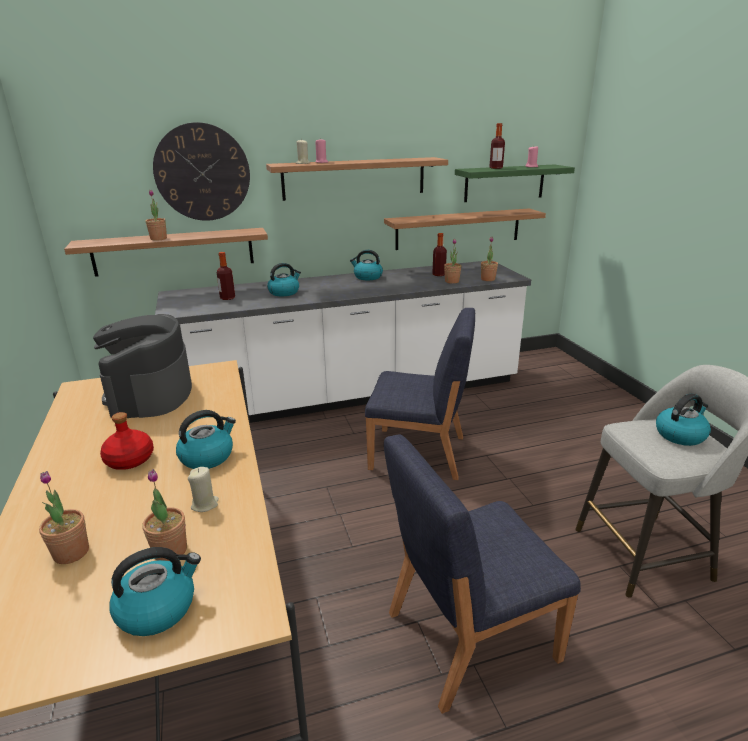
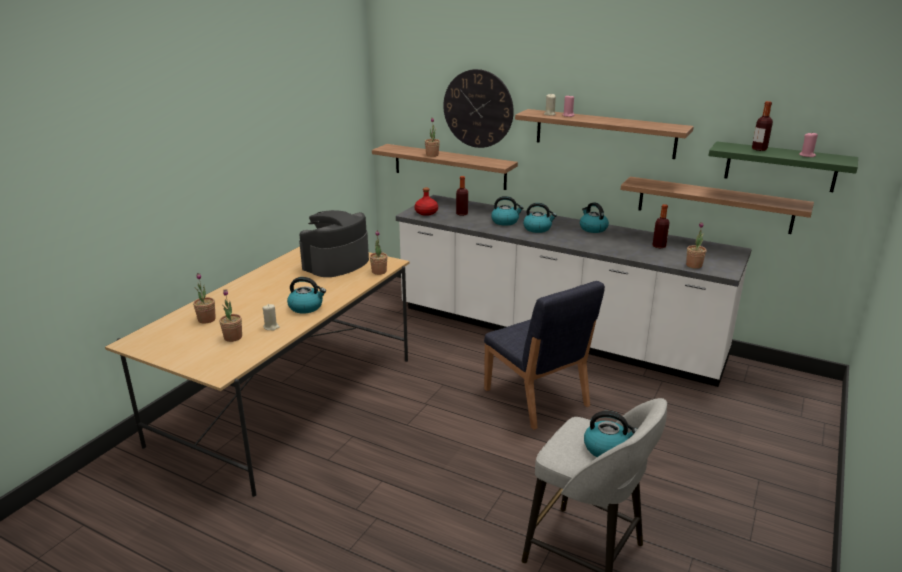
camera: 45 degrees right, 0 degrees up
red bottle [100,412,154,470] -> red bottle moved to [415,187,438,216]
kettle [110,547,201,636] -> kettle moved to [523,203,557,233]
blue chair [384,435,581,714] -> none
potted plant [444,239,461,284] -> potted plant moved to [370,230,388,275]

